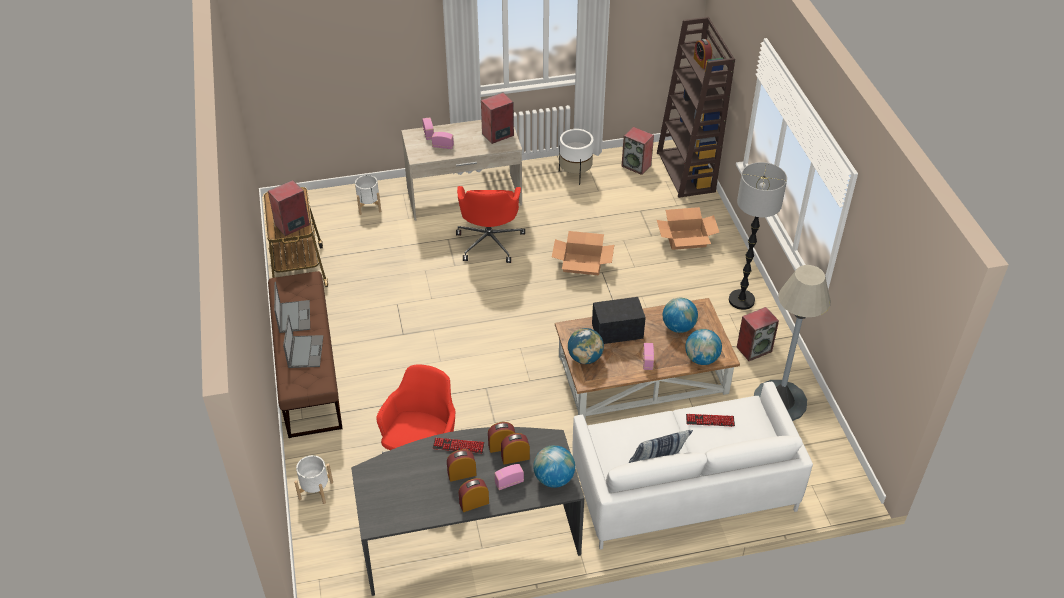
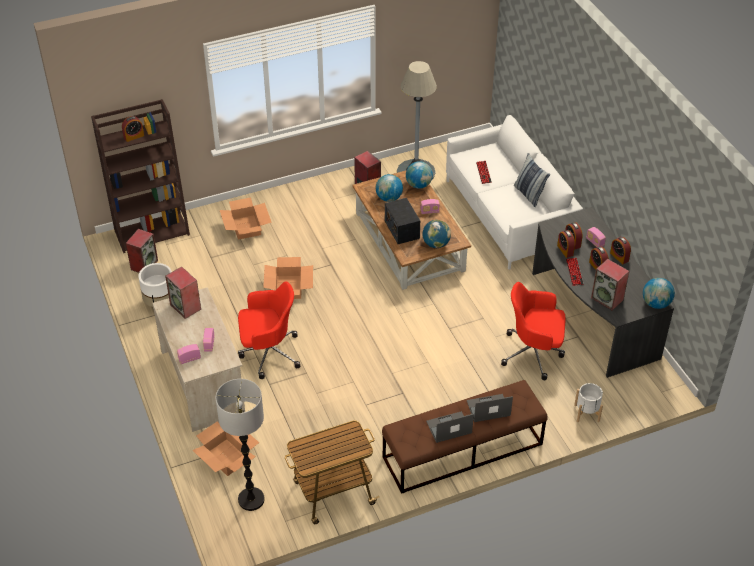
camera: 100 degrees left, 0 degrees up
speaker [268,180,310,236] -> speaker moved to [591,259,629,311]
white planter [355,175,381,215] -> cardboard box [193,421,259,476]
globe [533,445,575,488] -> globe moved to [643,278,675,309]
floor lamp [729,162,787,310] -> floor lamp moved to [216,379,265,511]

